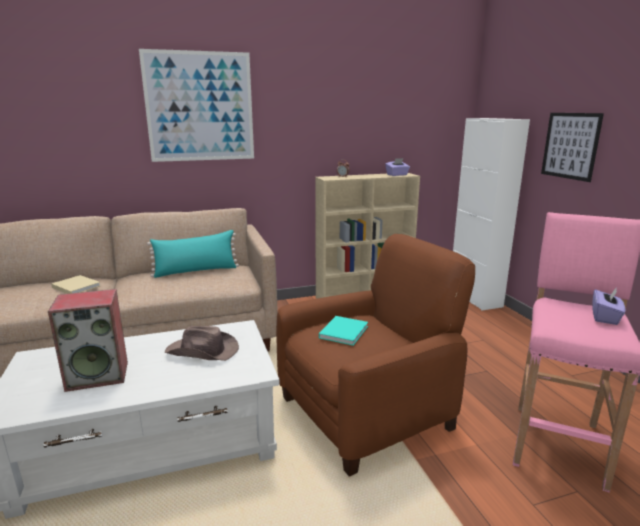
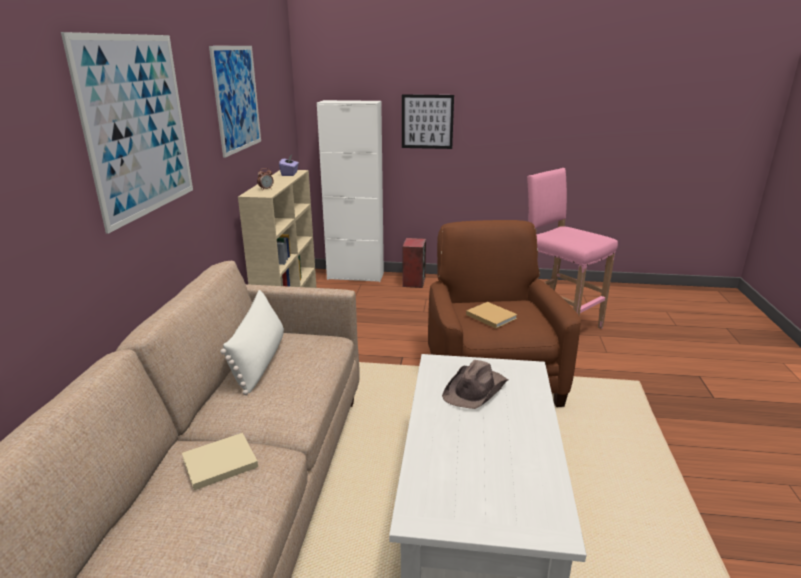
camera: 65 degrees left, 5 degrees up
speaker [48,289,128,392] -> speaker moved to [402,238,426,288]
turquoise pillow [147,230,239,278] -> white pillow [220,290,284,395]
turquoise book [319,316,368,346] -> beige book [466,302,518,328]
purple tissue box [593,288,625,325] -> none
none -> picture [209,46,261,158]

